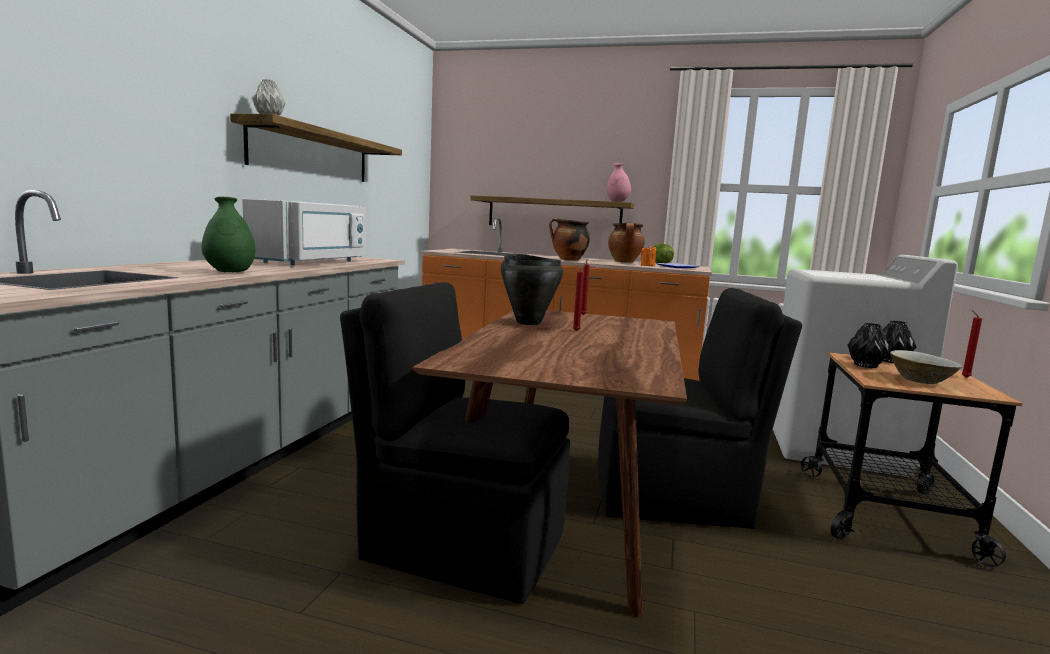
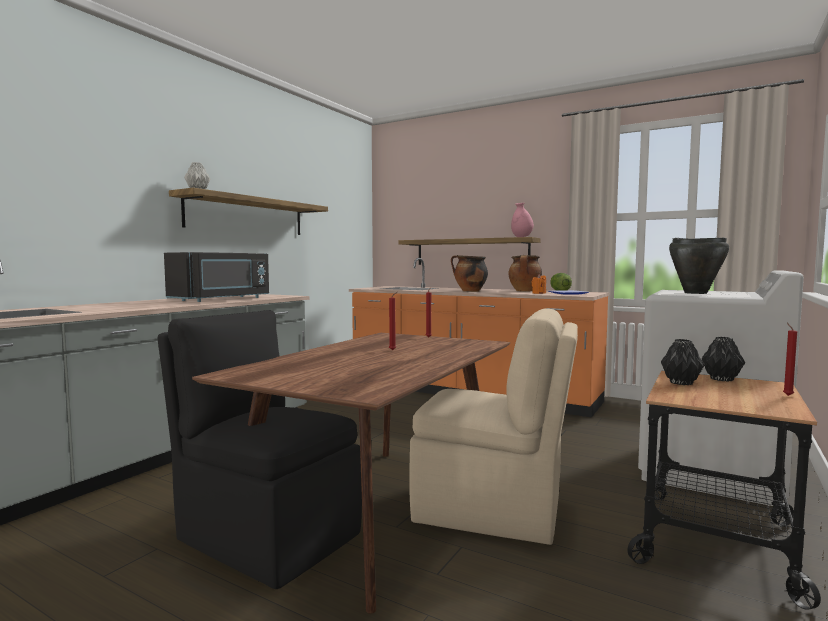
camera: 15 degrees right, 5 degrees down
green vase [201,197,256,272] -> none
white microwave [242,199,366,265] -> black microwave [164,252,269,302]
black cooking pot [501,254,563,325] -> black cooking pot moved to [669,238,729,294]
black chair [598,288,802,529] -> beige chair [409,308,578,545]
beige bowl [890,350,962,384] -> none

